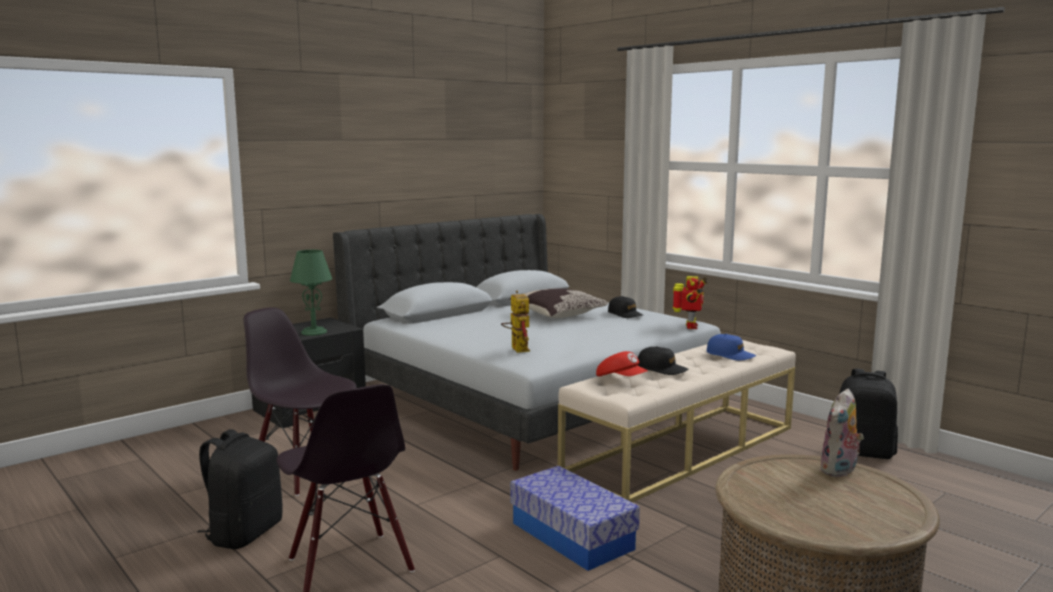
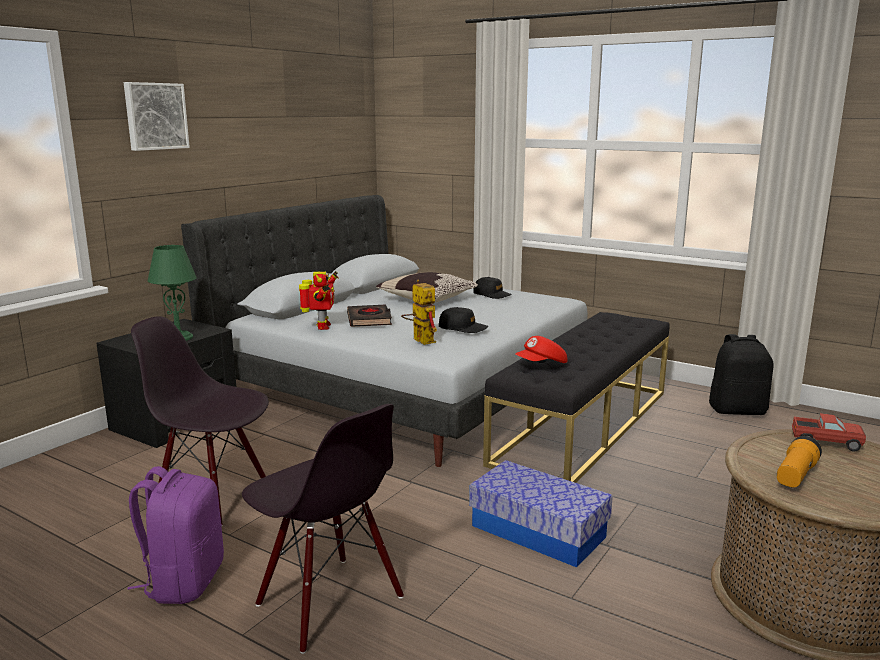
camera: 15 degrees left, 5 degrees up
black backpack [197,429,283,549] -> purple backpack [127,466,224,604]
beige bench [558,340,796,502] -> black bench [483,312,670,483]
red cap [596,351,648,377] -> red cap turned 120 degrees clockwise [515,336,567,363]
black cap [638,346,689,375] -> black cap moved to [439,307,488,333]
toy robot [673,276,708,329] -> toy robot moved to [299,271,338,330]
blue cap [707,334,756,361] -> none
plush toy [820,389,864,477] -> toy truck [792,413,866,451]
none -> picture [124,82,190,151]
none -> black book [347,305,392,327]
none -> flashlight [777,436,822,487]

